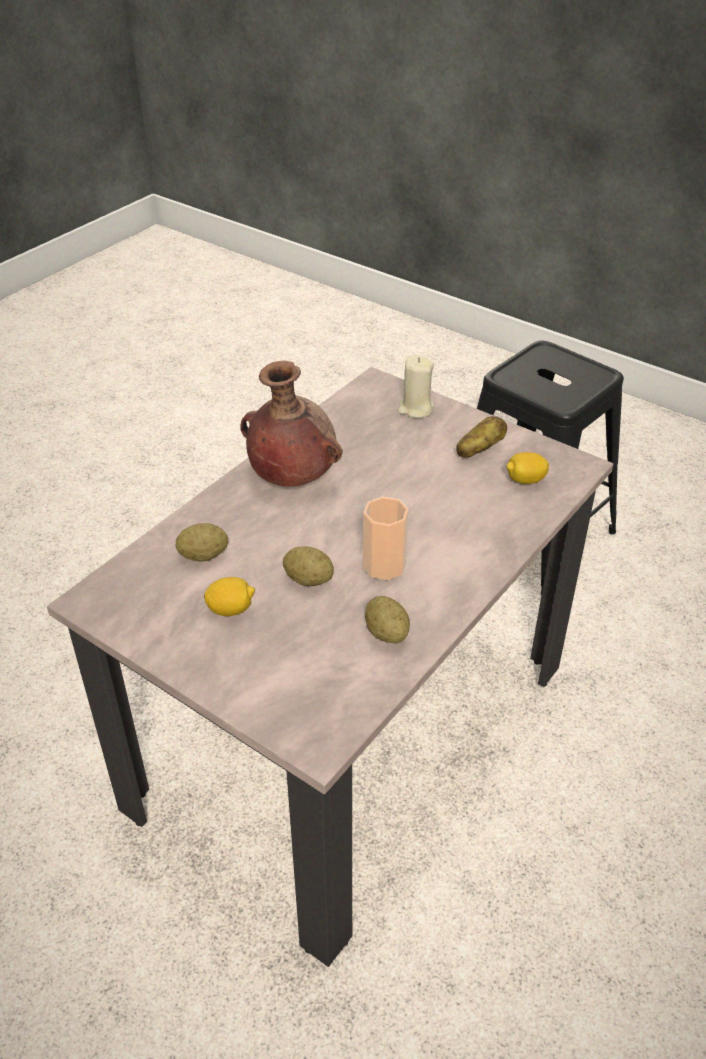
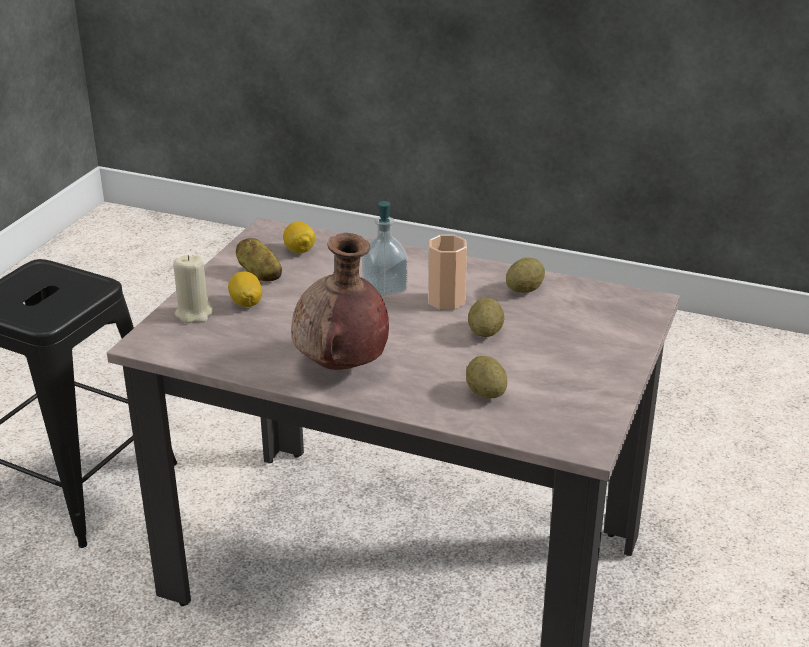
camera: 105 degrees left, 10 degrees down
lemon [204,577,255,616] -> lemon moved to [228,272,262,307]
none -> soap dispenser [362,201,408,296]

